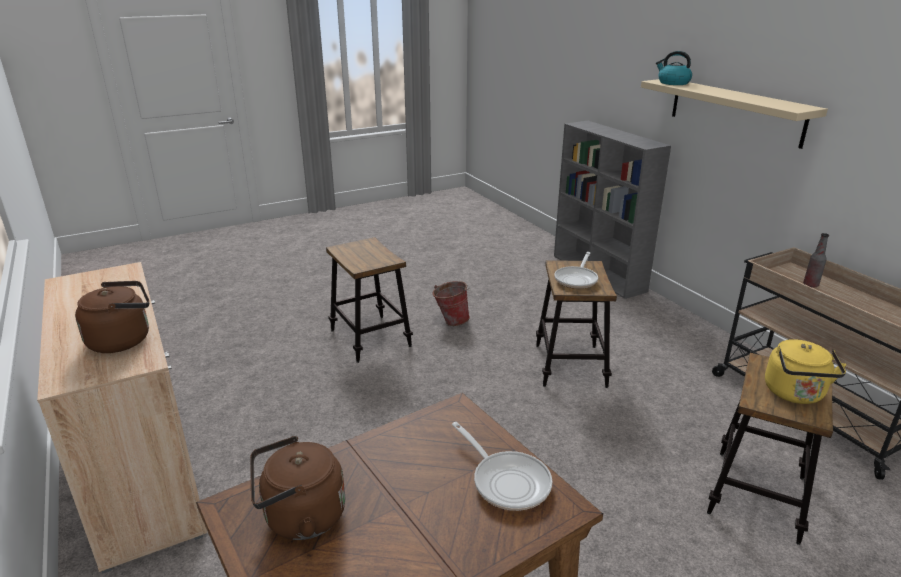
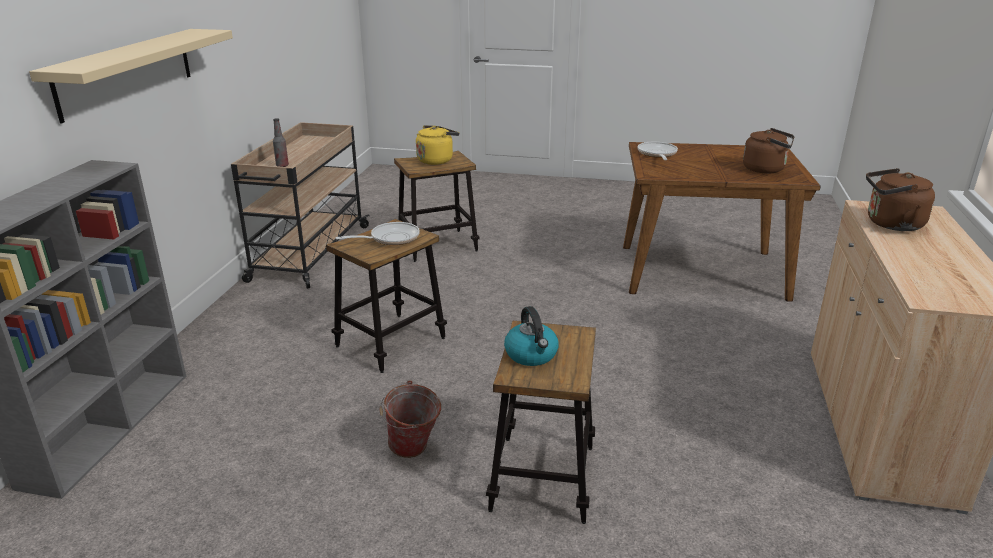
camera: 140 degrees left, 0 degrees up
kettle [656,51,692,85] -> kettle moved to [504,306,559,366]

